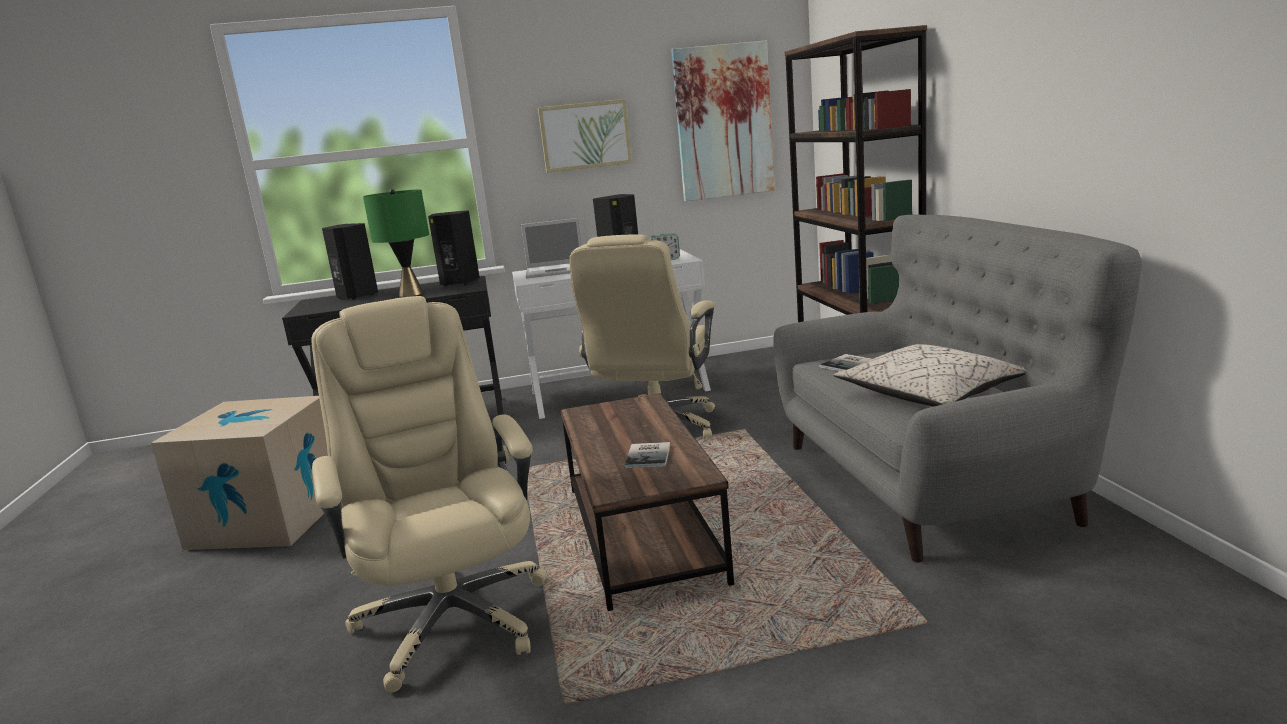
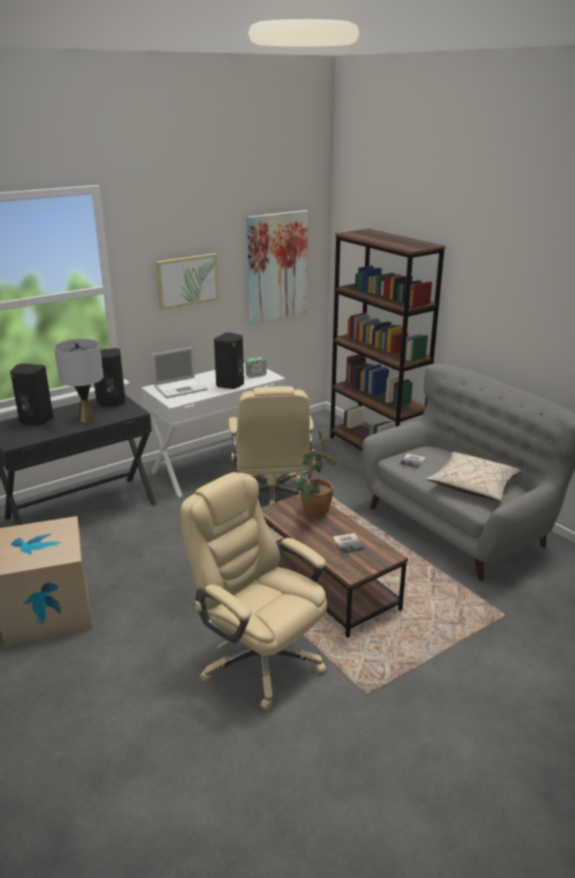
camera: 25 degrees left, 10 degrees up
green table lamp [363,189,429,297] -> grey table lamp [54,339,104,422]
none -> potted plant [296,430,337,517]

